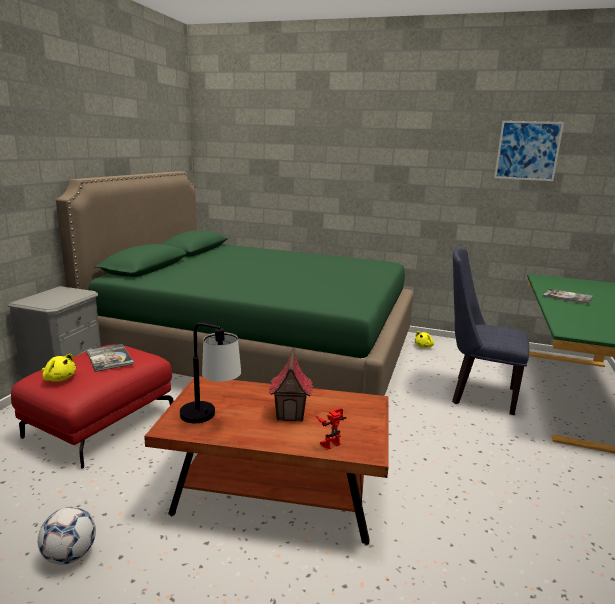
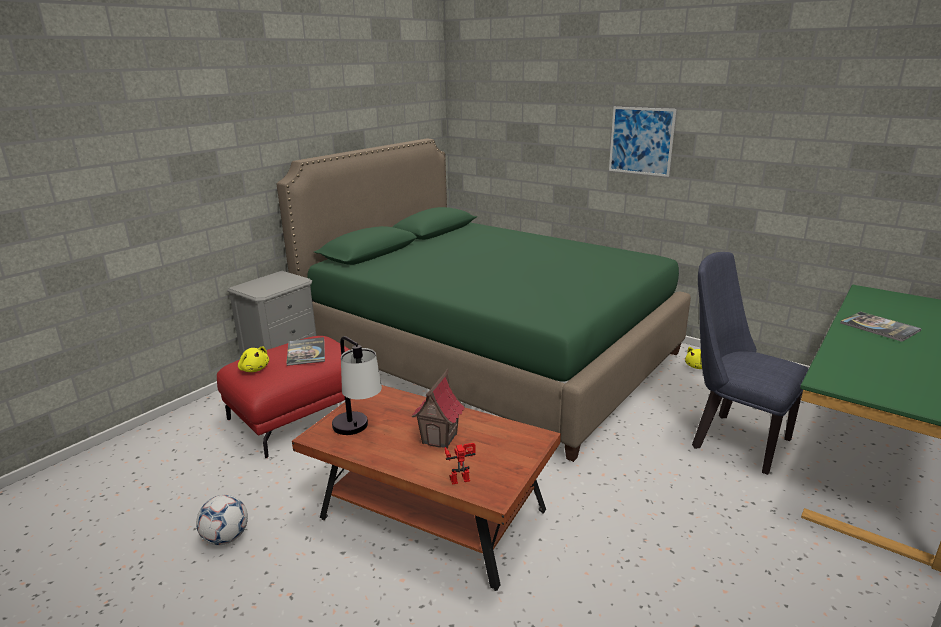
camera: 20 degrees right, 5 degrees up
picture [494,121,564,181] -> picture moved to [609,107,677,177]

